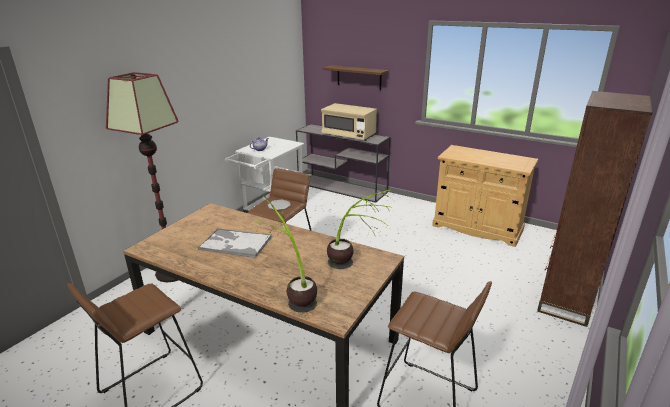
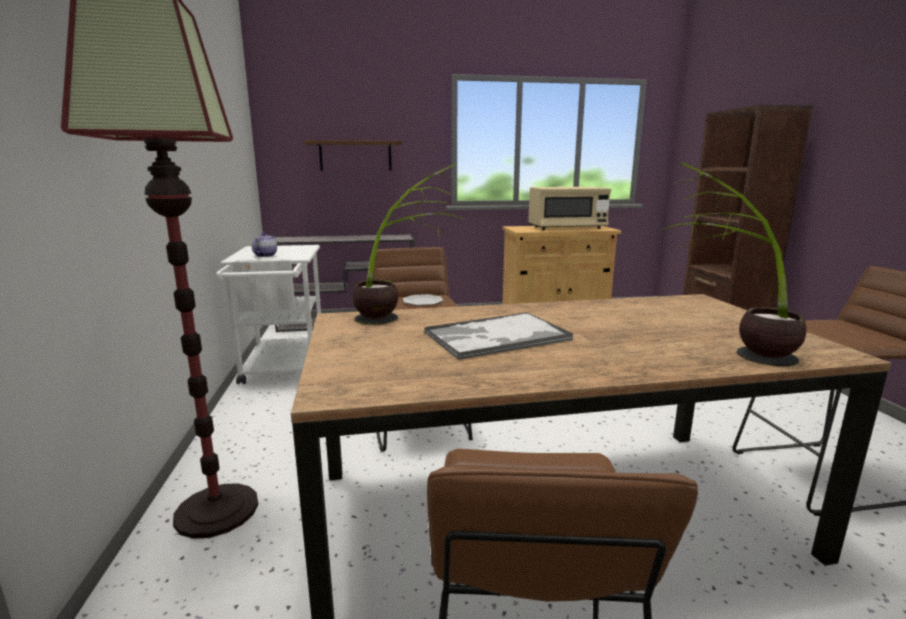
camera: 40 degrees left, 10 degrees down
beige microwave [321,103,377,141] -> beige microwave moved to [528,187,611,230]
potted plant [327,189,392,269] -> potted plant moved to [353,164,464,325]

